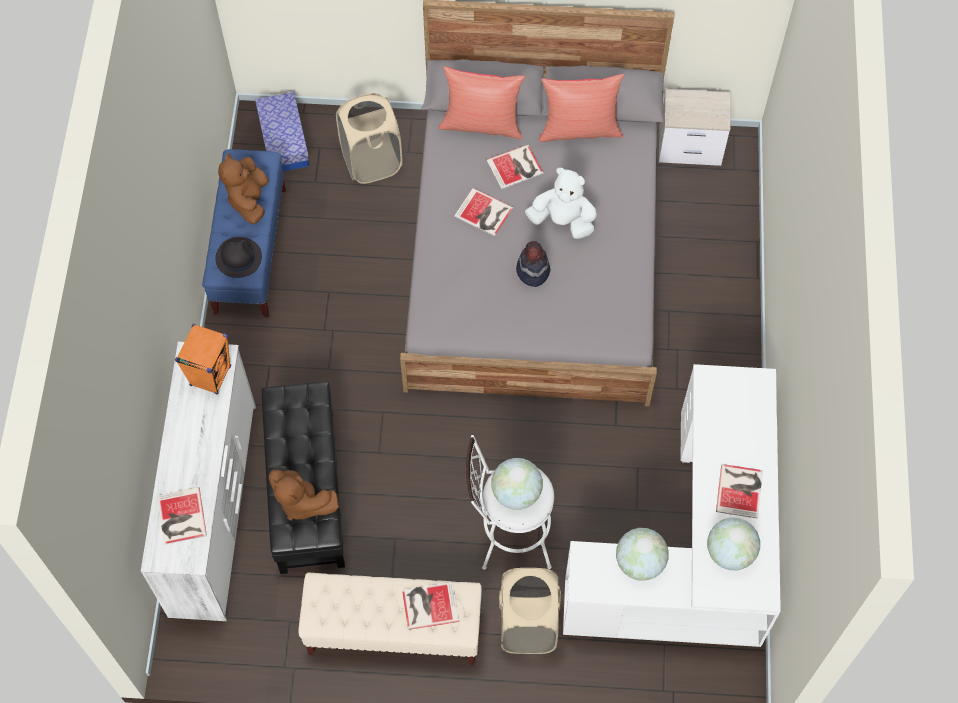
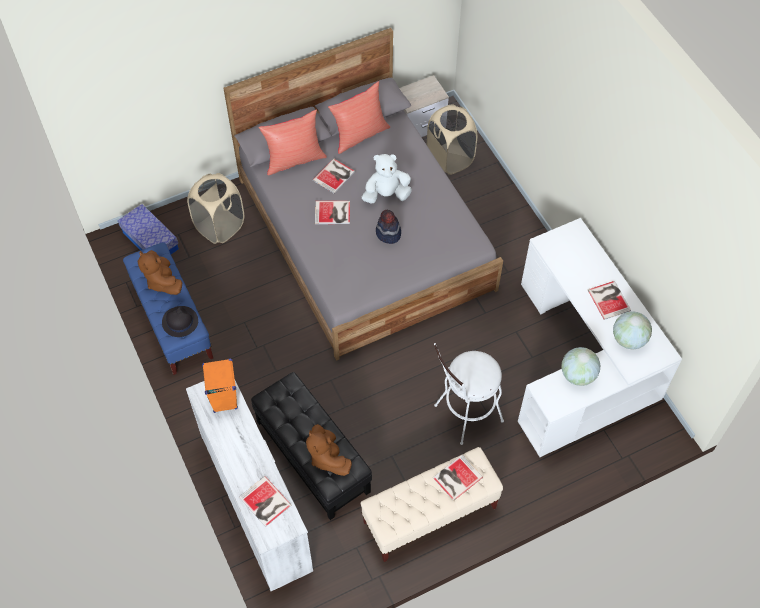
camera: 30 degrees left, 5 degrees down
brown plush toy [269,470,339,521] -> brown plush toy turned 60 degrees clockwise [306,424,352,476]
globe [491,458,543,510] -> none
beige laundry basket [499,568,561,654] -> beige laundry basket moved to [427,104,477,175]

